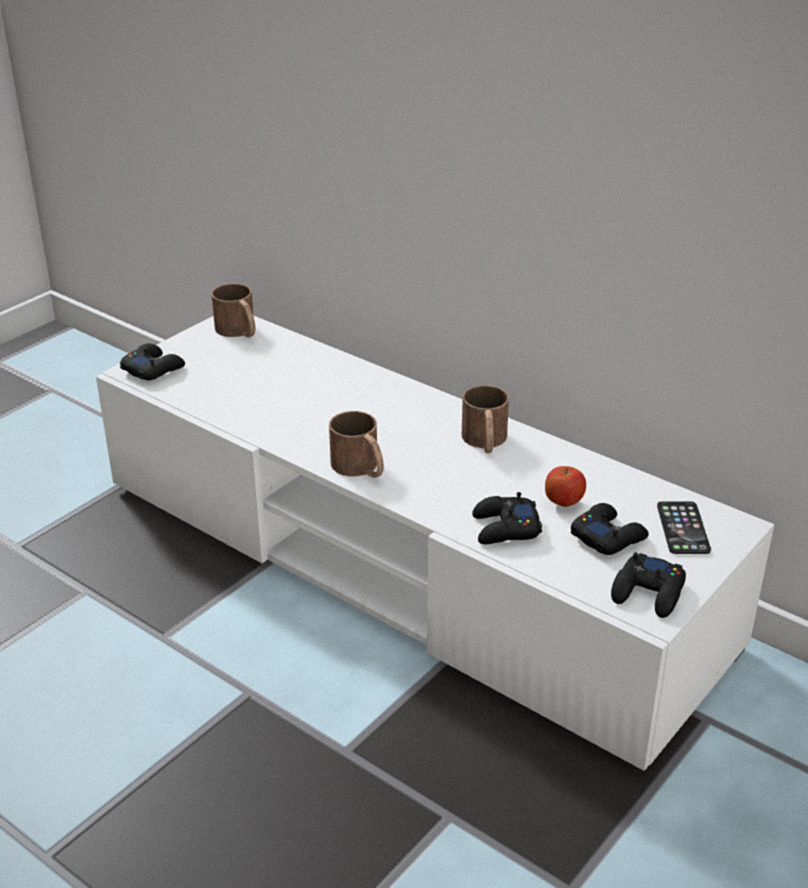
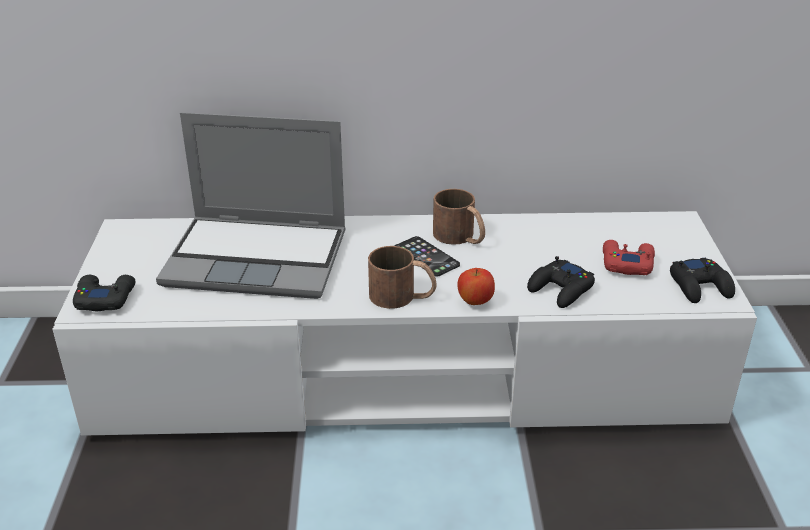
camera: 40 degrees left, 0 degrees up
brown mug [211,284,255,337] -> none
apple [545,466,586,507] -> apple moved to [457,268,495,305]
black game controller [571,503,649,555] -> red game controller [603,240,655,275]
phone [657,501,711,554] -> phone moved to [395,236,460,277]
none -> laptop [156,112,346,299]

